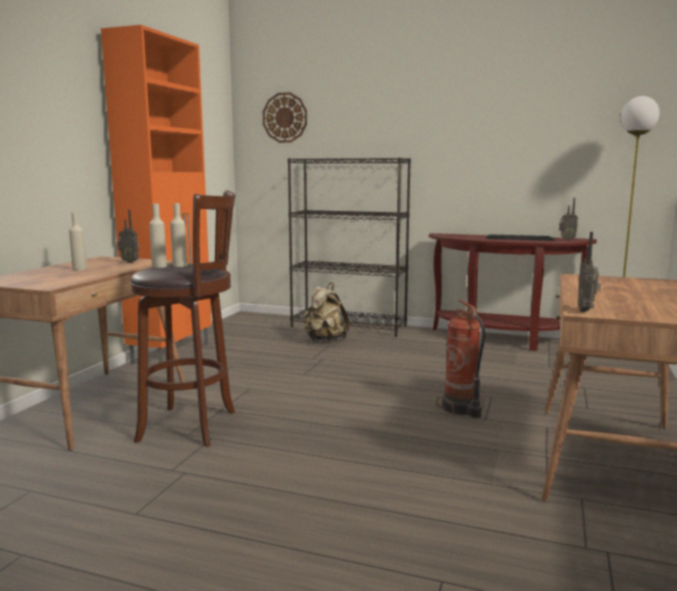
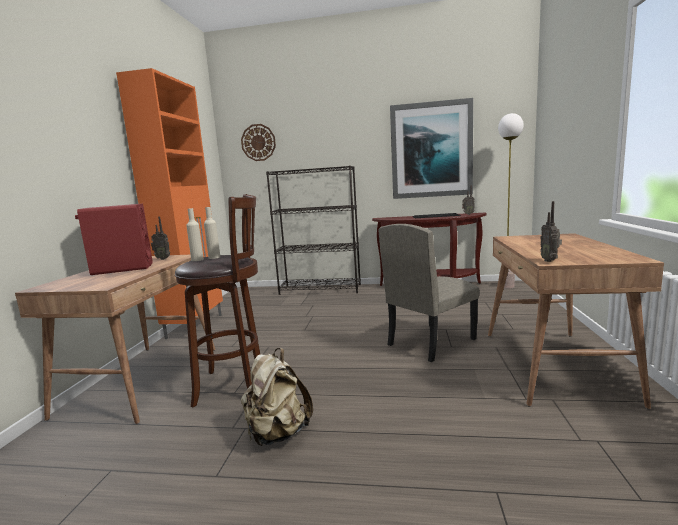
camera: 10 degrees left, 0 degrees up
beige bottle [69,212,87,270] -> red speaker [75,204,153,275]
beige backpack [303,282,350,342] -> beige backpack moved to [241,348,313,446]
fire extinguisher [437,300,485,418] -> beige chair [379,224,479,362]
none -> picture [390,98,473,199]

